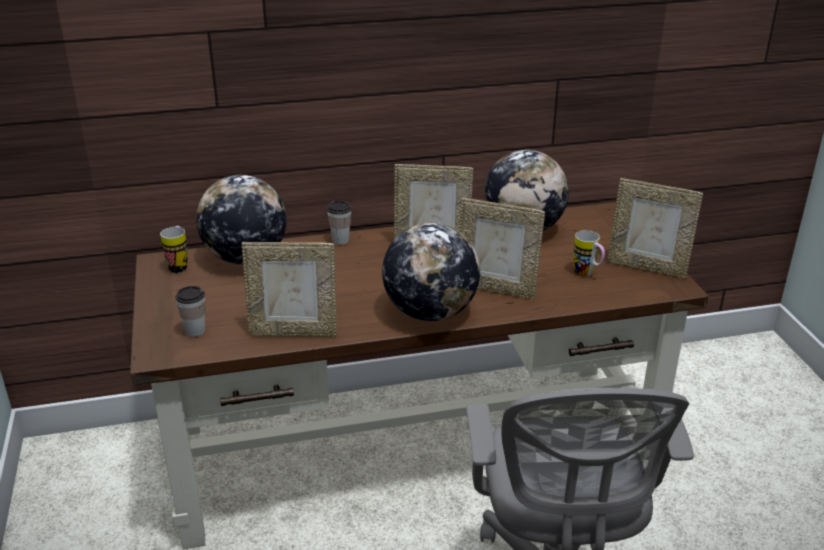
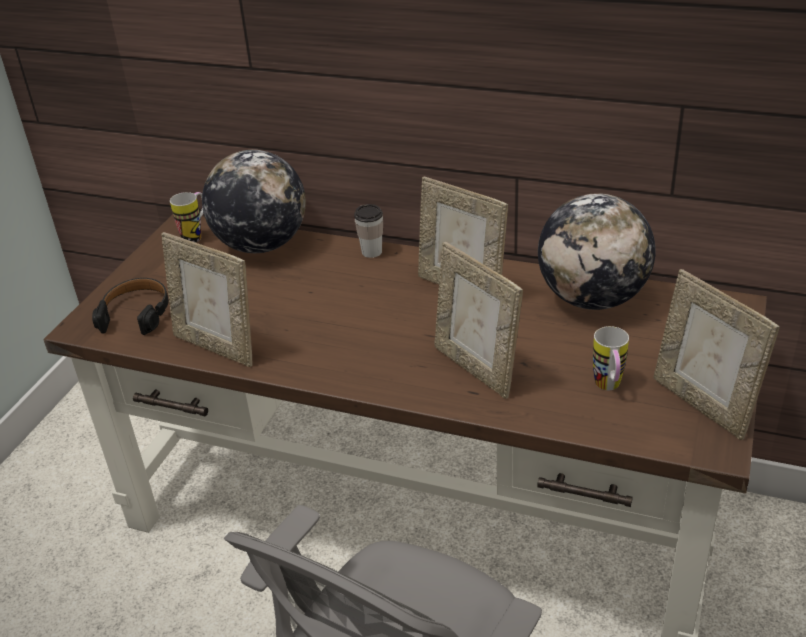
camera: 35 degrees right, 5 degrees up
cup [175,286,205,337] -> black headphones [92,278,169,335]
globe [382,223,480,321] -> none

